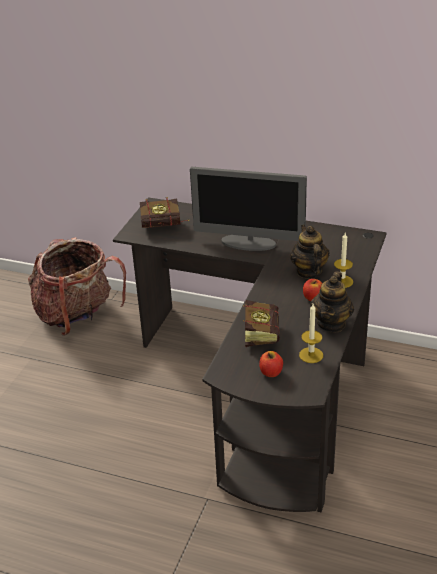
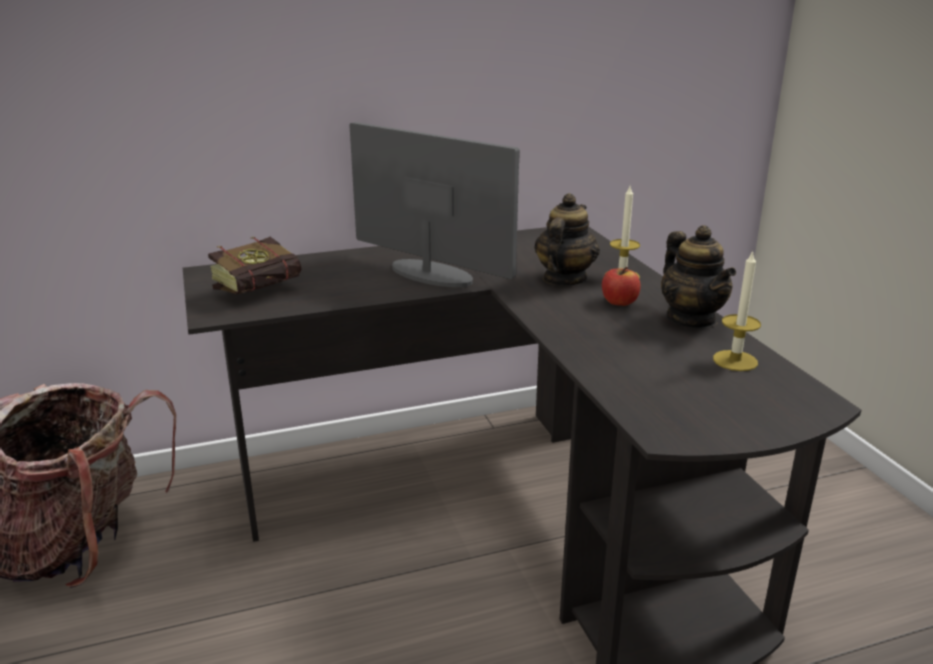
camera: 40 degrees left, 10 degrees down
monitor [190,167,307,251] -> monitor turned 120 degrees counterclockwise [349,122,520,287]
book [243,300,280,347] -> none
apple [259,351,283,377] -> none
teapot [290,225,329,279] -> teapot turned 75 degrees clockwise [534,193,600,285]

